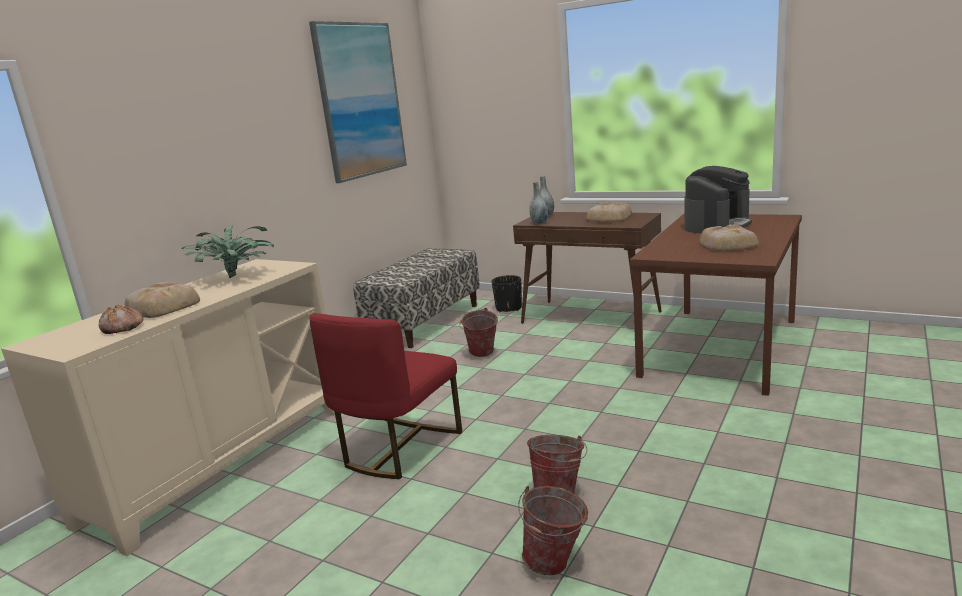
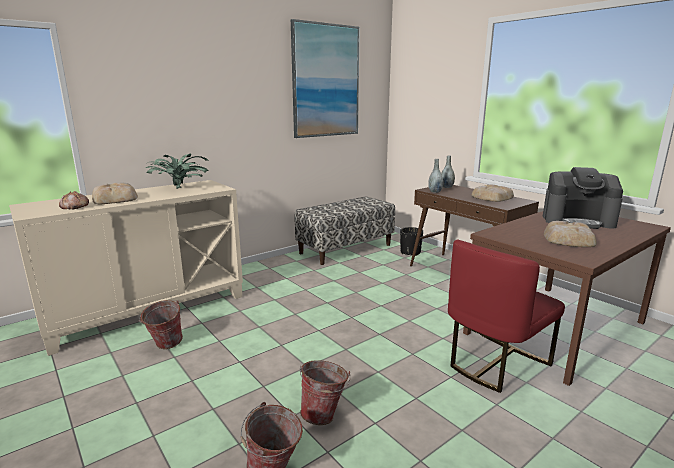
camera: 20 degrees right, 0 degrees up
red chair [310,313,462,479] -> red chair moved to [448,240,565,393]
bucket [459,308,498,357] -> bucket moved to [139,300,183,349]
coffee machine [685,166,752,233] -> coffee machine turned 45 degrees clockwise [543,167,623,229]

